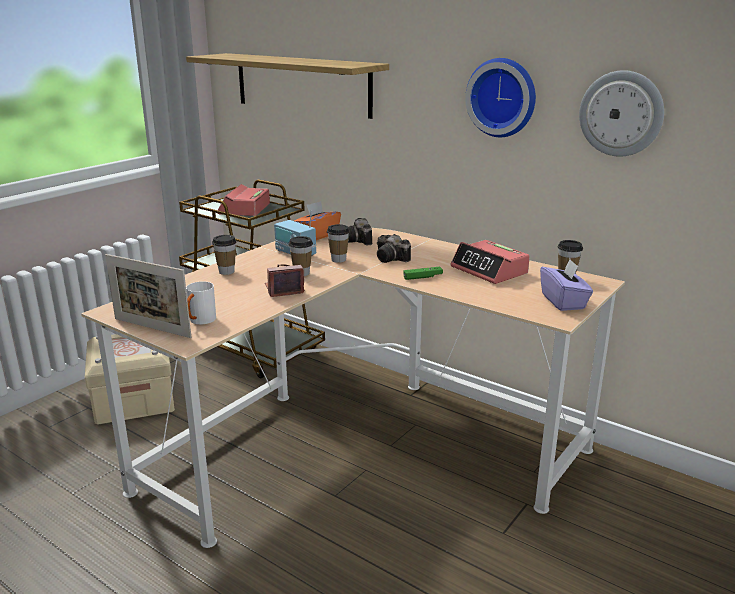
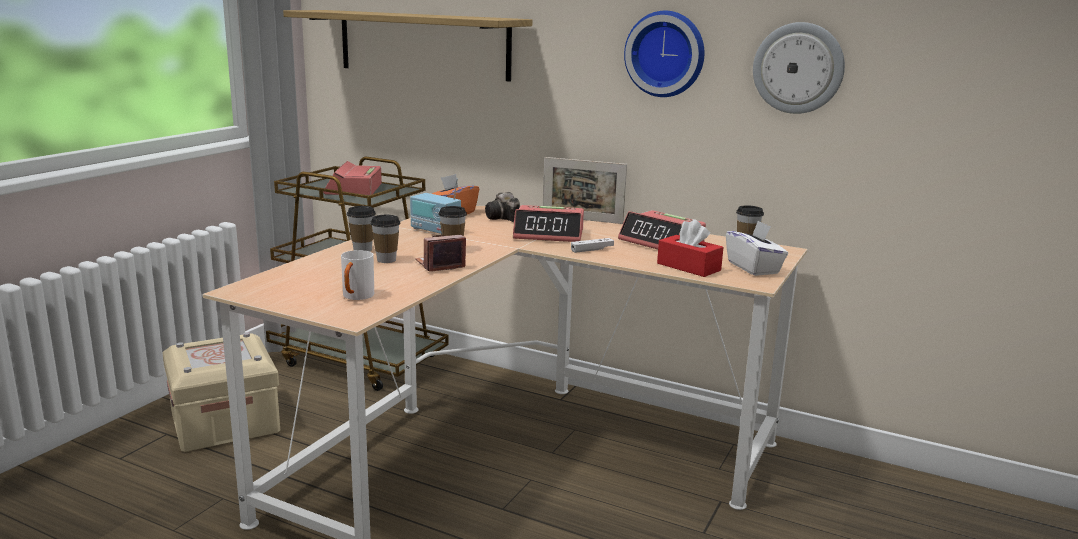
camera: 10 degrees left, 5 degrees down
picture frame [105,254,191,338] -> picture frame moved to [543,157,627,224]
cup [327,224,350,263] -> cup moved to [370,215,401,263]
camera [377,234,411,263] -> alarm clock [513,205,584,242]
green game controller [403,267,443,280] -> white game controller [571,238,614,253]
purple tissue box [540,259,593,311] -> white tissue box [726,220,788,276]
none -> red tissue box [657,219,724,277]

